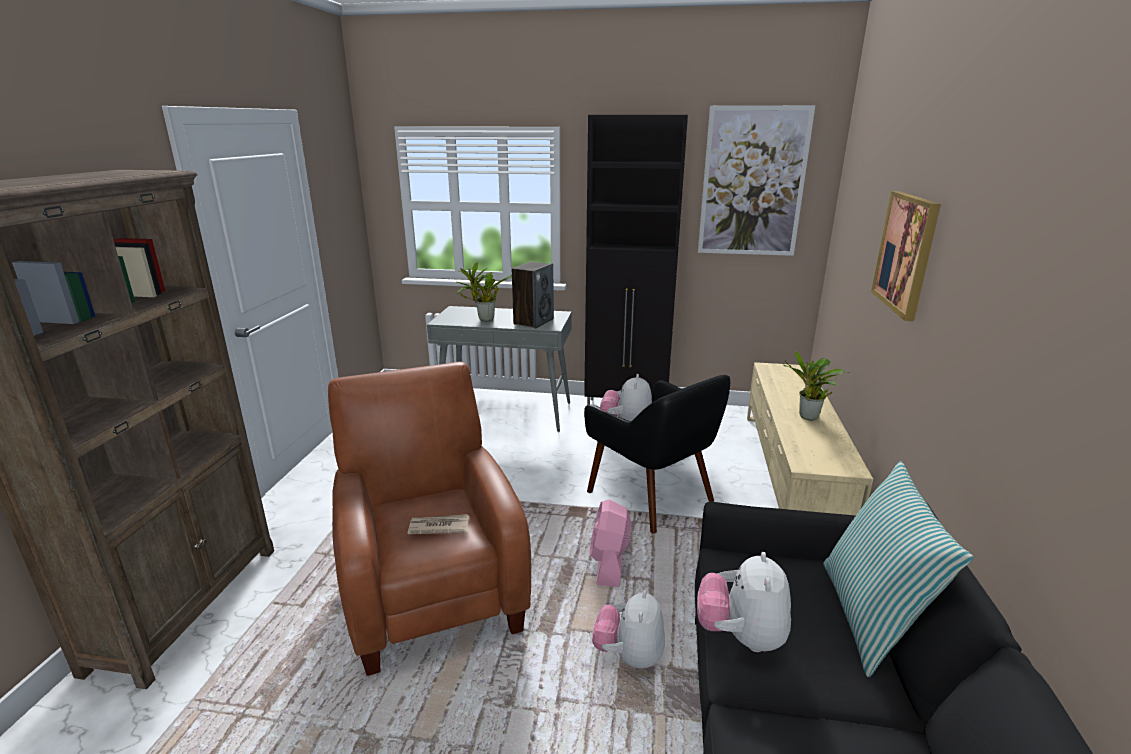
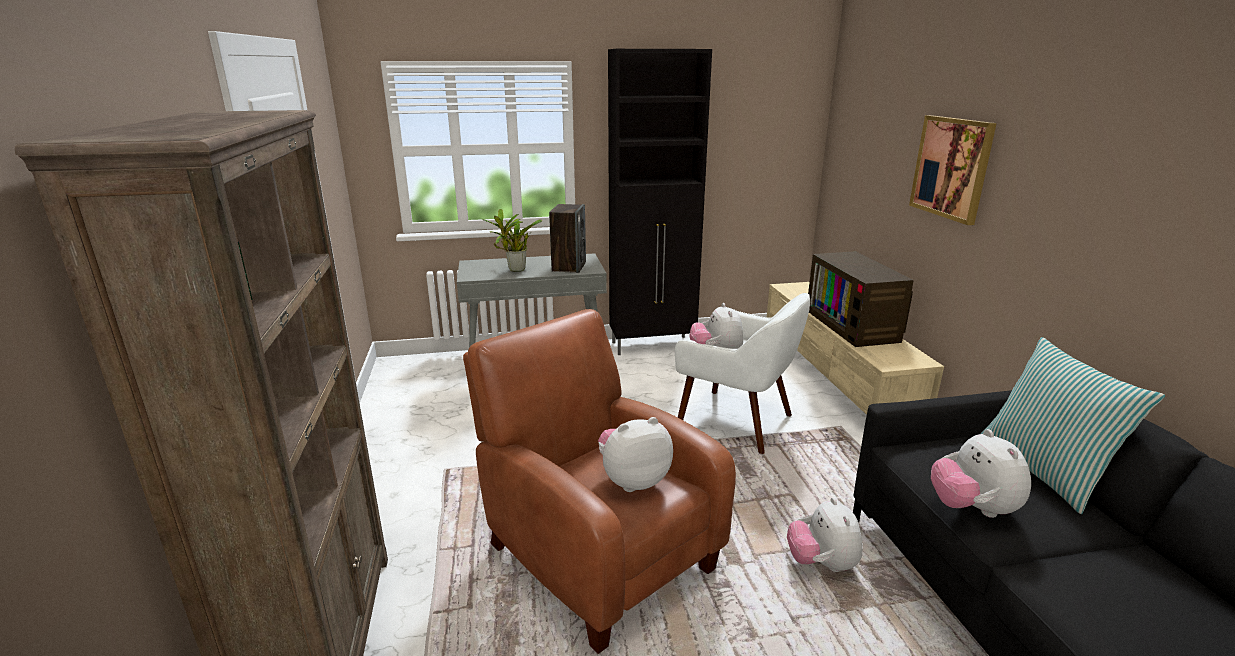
camera: 20 degrees left, 0 degrees up
newspaper [408,514,469,534] -> plush toy [598,417,673,492]
black armchair [584,375,730,534] -> white armchair [675,293,810,454]
pink fan [589,500,632,587] -> none
picture [698,105,815,256] -> none
potted plant [783,351,849,420] -> television [808,251,914,347]

